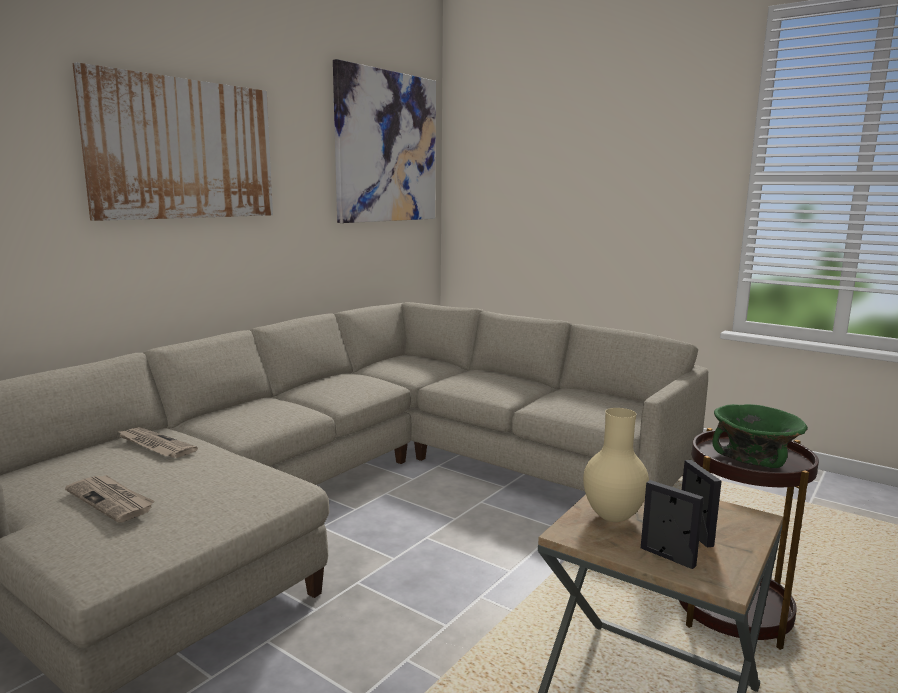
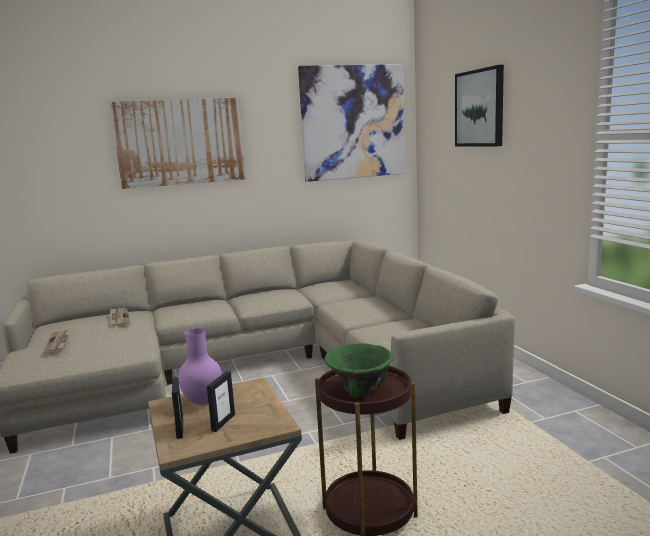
camera: 35 degrees right, 0 degrees up
beige vase [583,408,649,522] -> purple vase [178,328,222,405]
none -> picture [455,65,504,146]

